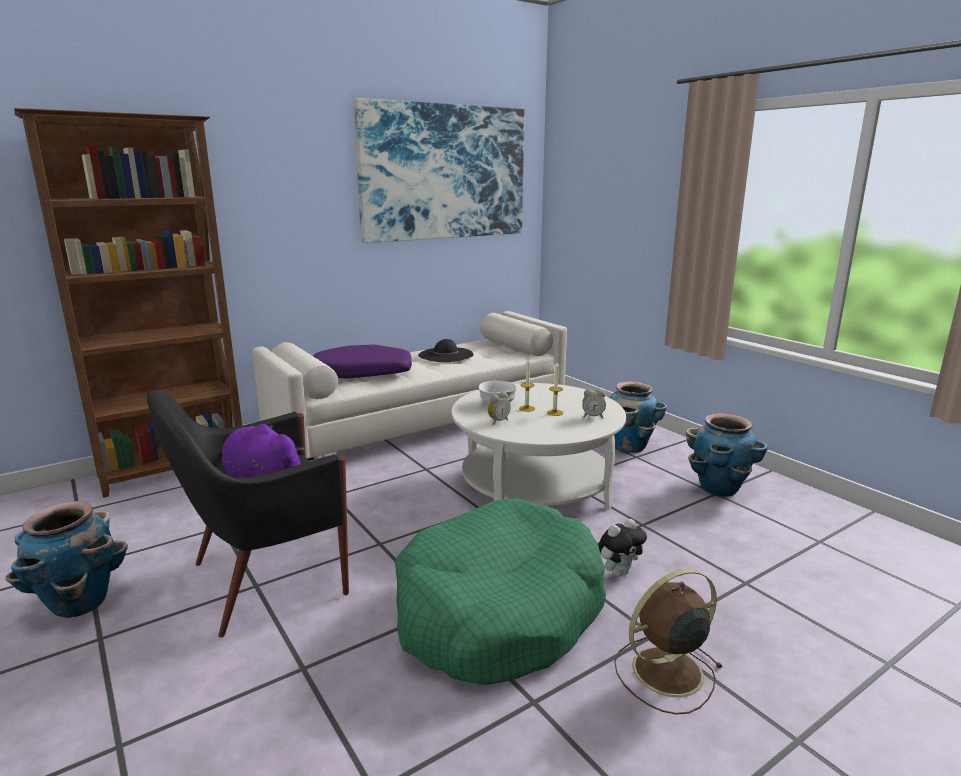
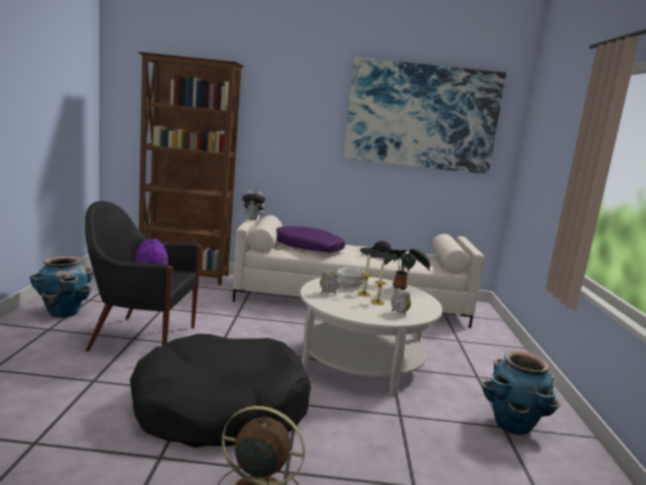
camera: 35 degrees right, 5 degrees down
green dog bed [395,498,606,685] -> black dog bed [130,334,311,448]
plush toy [598,519,647,576] -> plush toy moved to [242,190,268,220]
planter [607,381,667,453] -> none
none -> potted plant [384,249,430,290]

